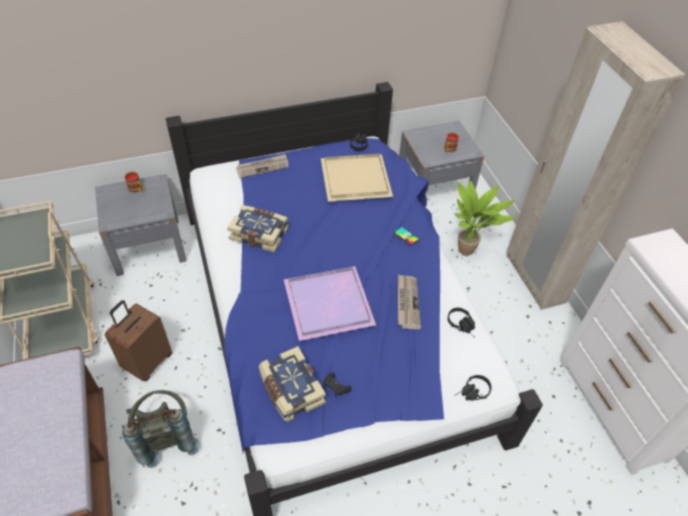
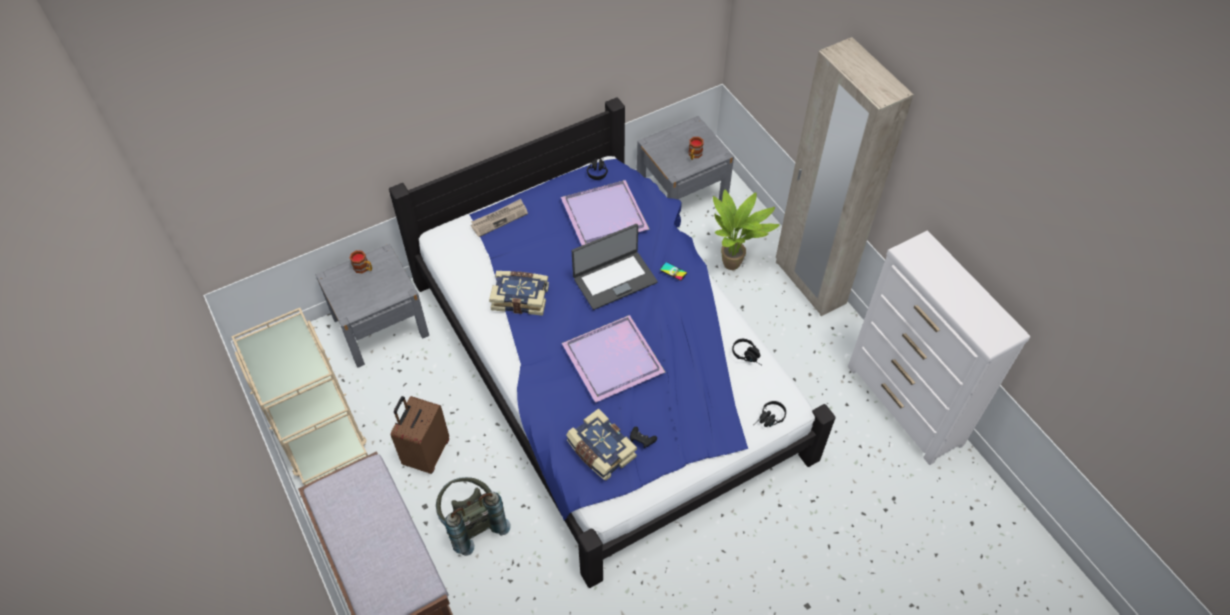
camera: 10 degrees left, 5 degrees up
beige tray [321,154,393,202] -> purple tray [561,180,649,245]
newspaper [398,274,421,329] -> none
none -> laptop [572,224,658,310]

